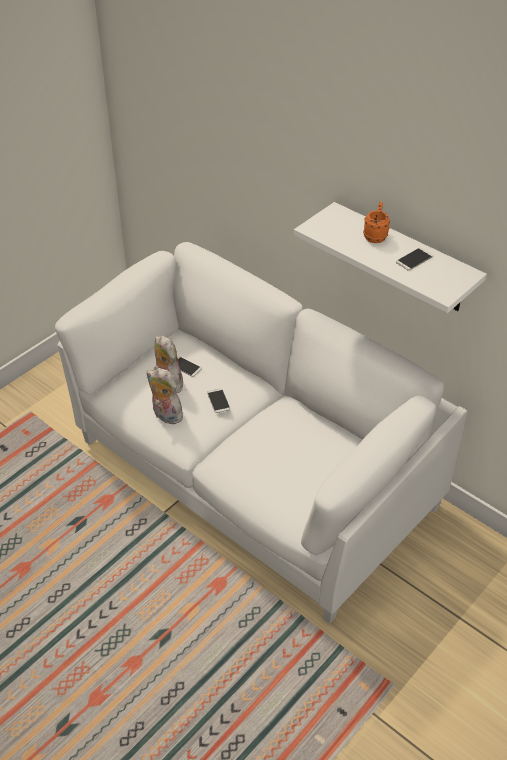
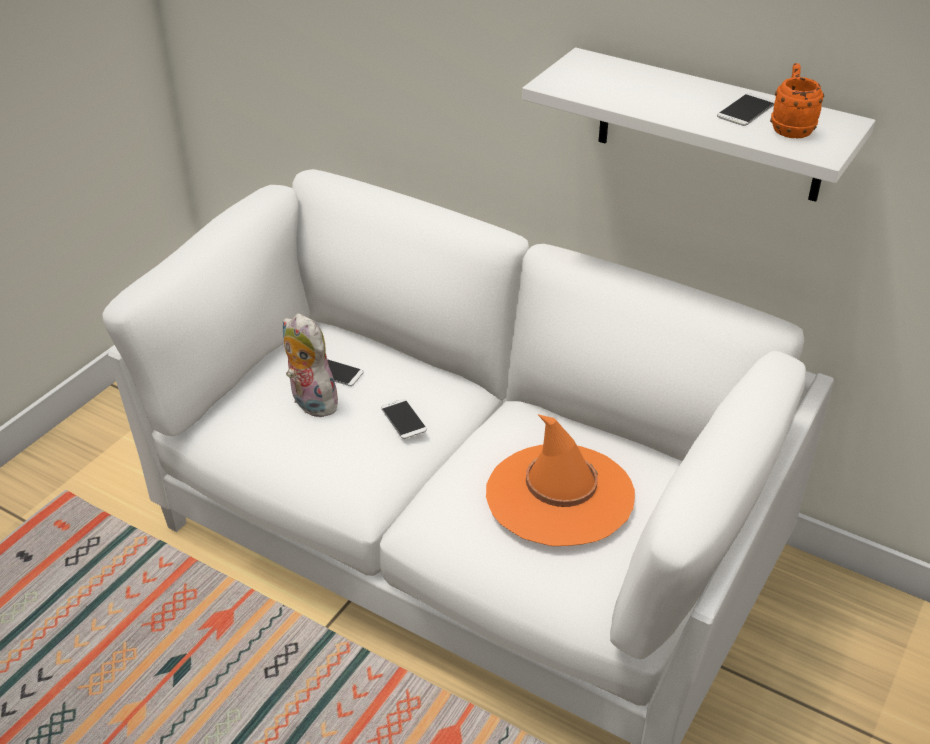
camera: 10 degrees left, 5 degrees down
plush toy [147,368,183,425] -> none
orange mug [363,202,390,243] -> orange mug moved to [770,63,824,138]
none -> orange hat [486,414,635,546]

